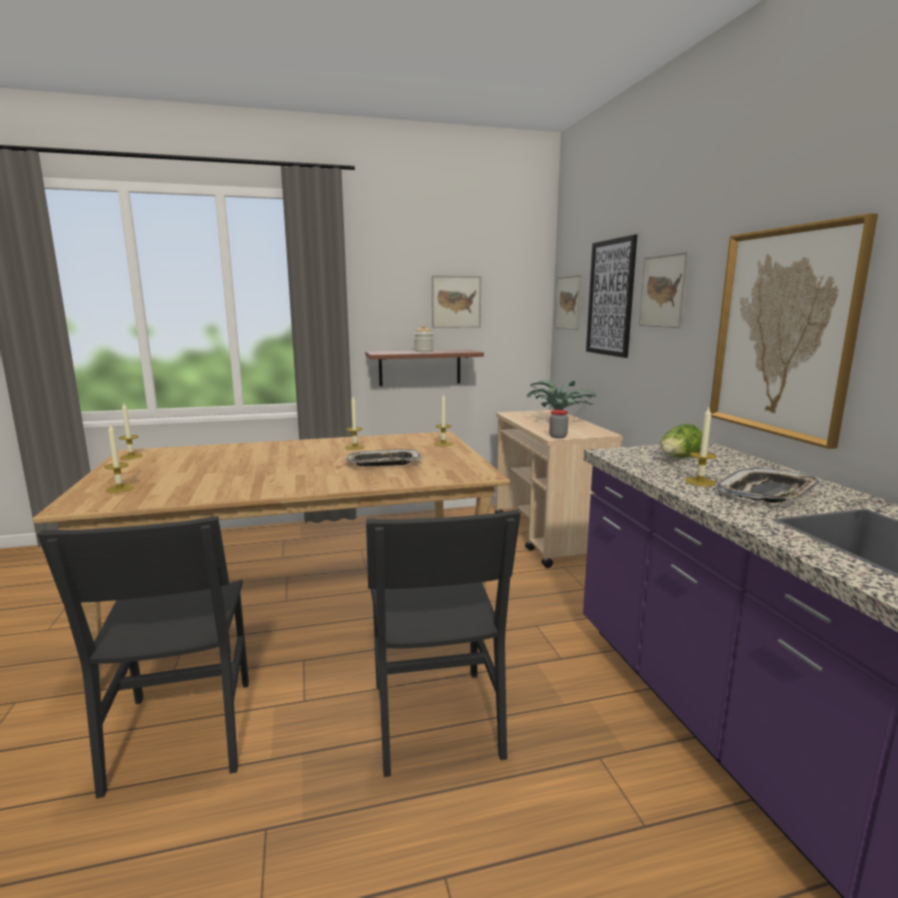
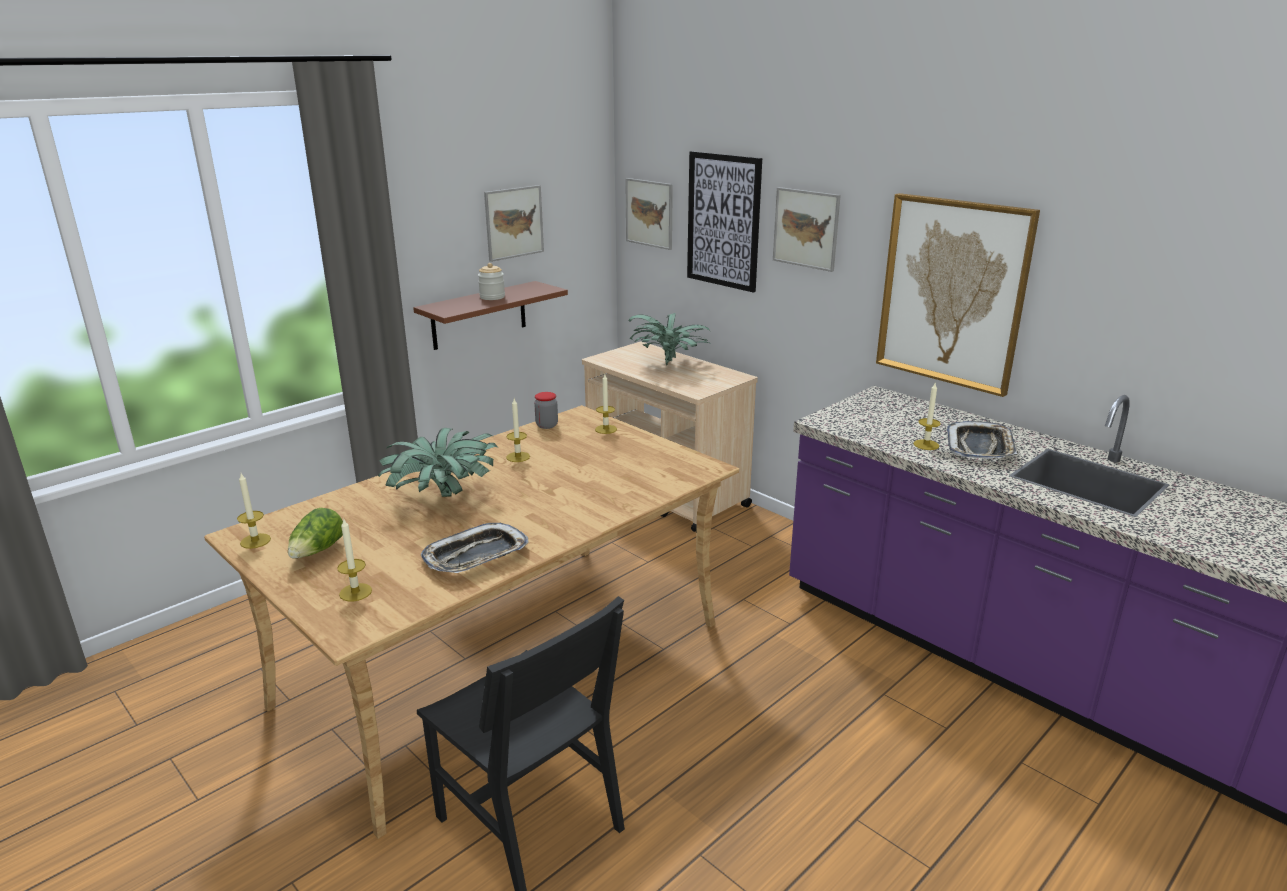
camera: 30 degrees left, 10 degrees up
tray [346,449,422,467] -> tray moved to [421,523,528,573]
black chair [366,509,521,777] -> none
jar [549,410,568,438] -> jar moved to [534,392,558,429]
lettuce [660,424,702,458] -> lettuce moved to [288,508,343,558]
none -> potted plant [378,428,498,497]

